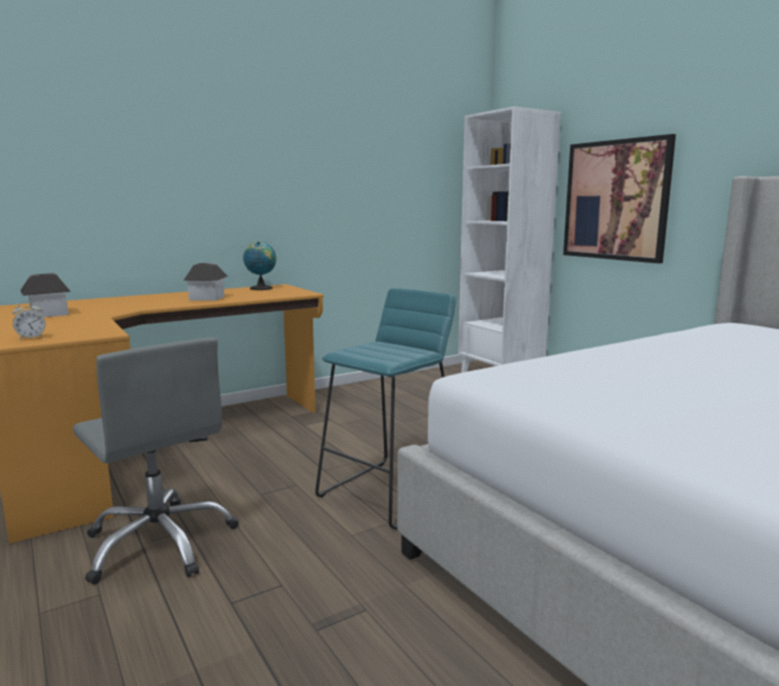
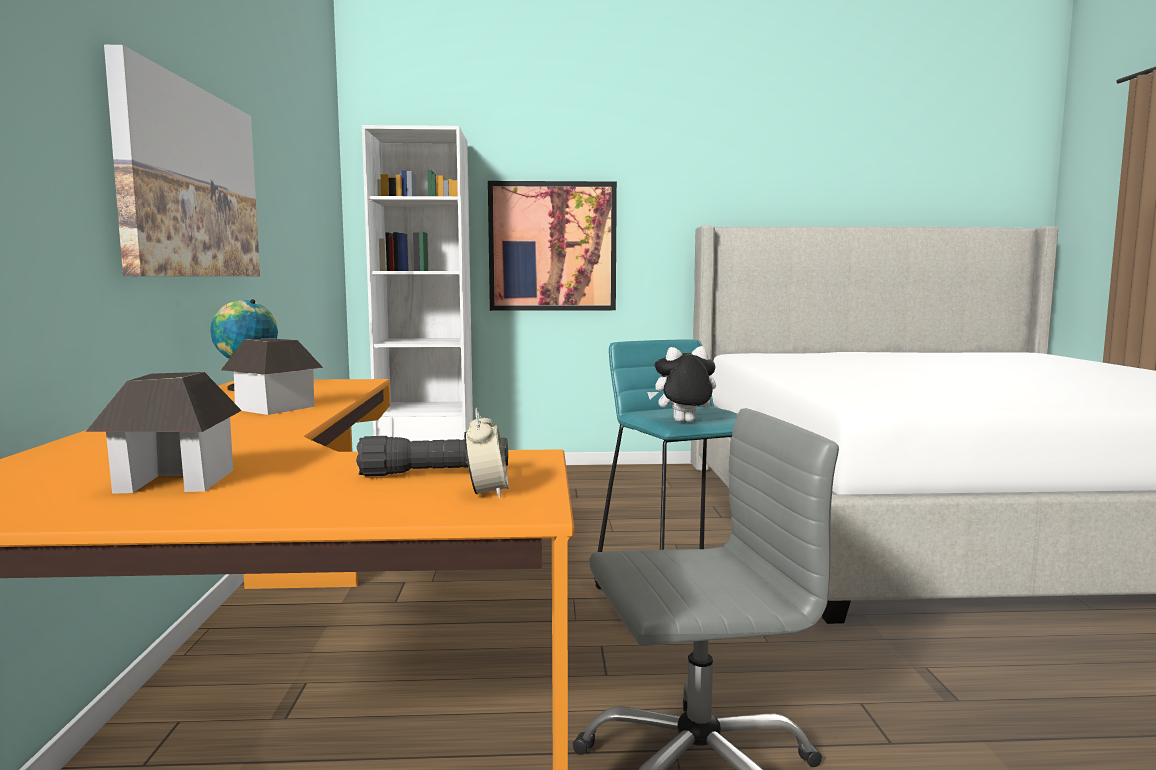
camera: 60 degrees left, 5 degrees down
none -> picture [104,45,260,276]
none -> black flashlight [356,436,508,477]
none -> plush toy [647,346,716,422]

